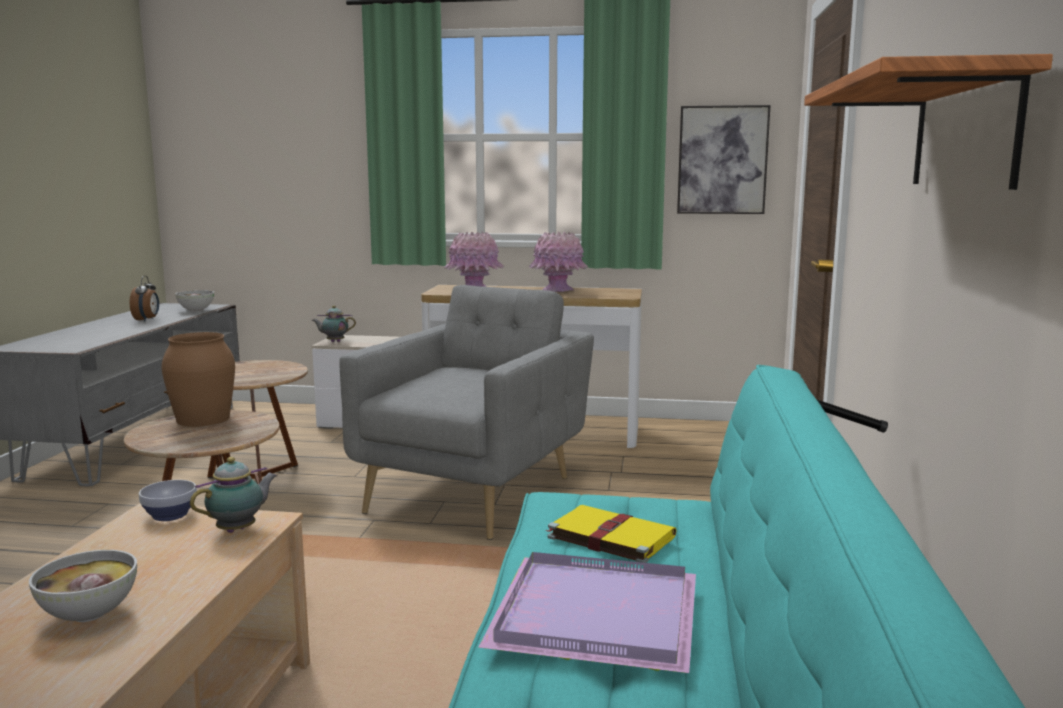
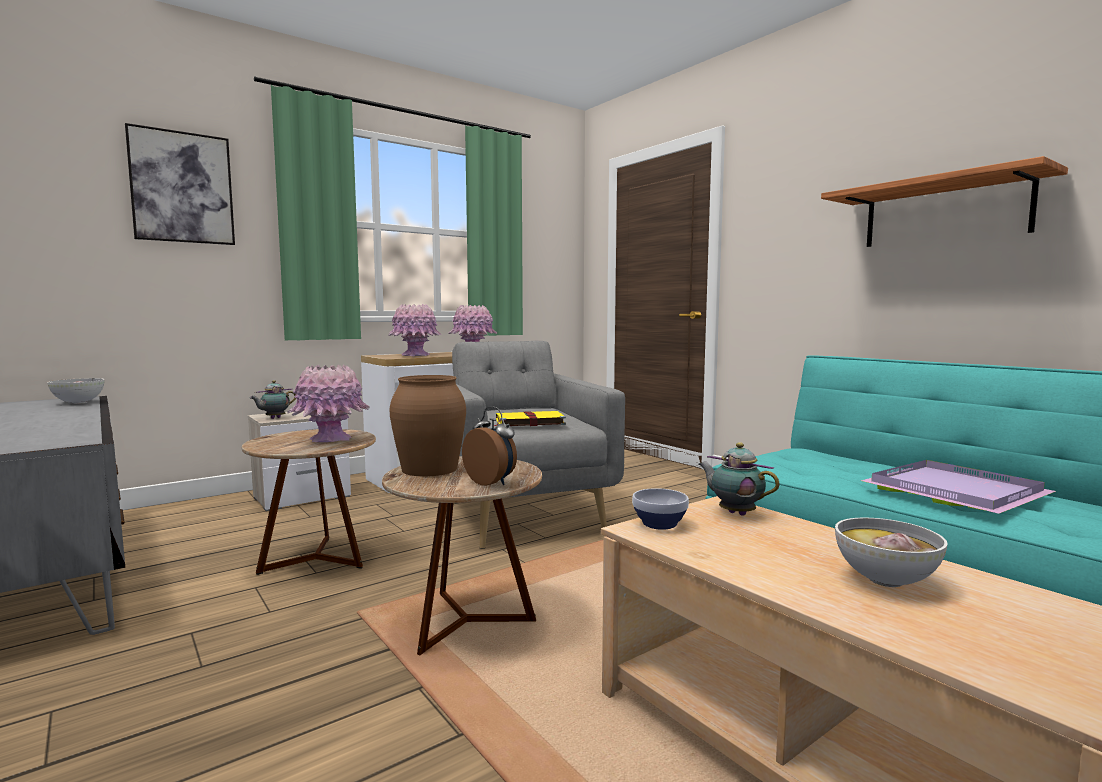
camera: 45 degrees left, 5 degrees down
alarm clock [130,276,159,322] -> alarm clock moved to [462,406,517,486]
teapot [190,457,277,533] -> teapot turned 45 degrees counterclockwise [699,442,779,516]
yellow book [546,505,677,563] -> yellow book moved to [495,411,566,426]
picture [677,105,771,214] -> picture moved to [125,123,235,245]
none -> pink vase [287,365,370,442]

